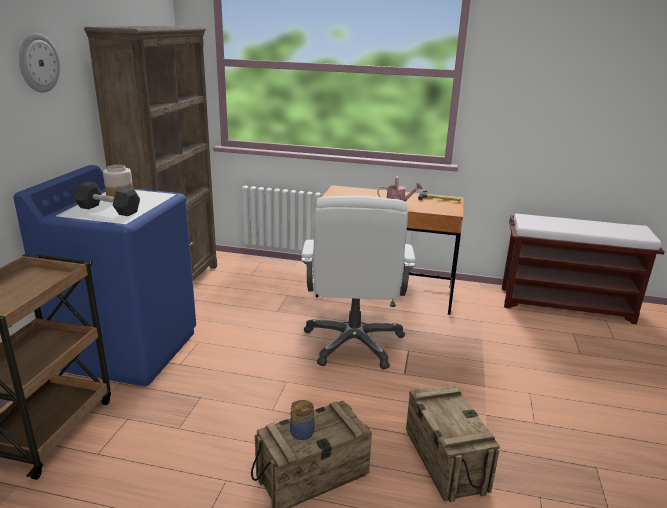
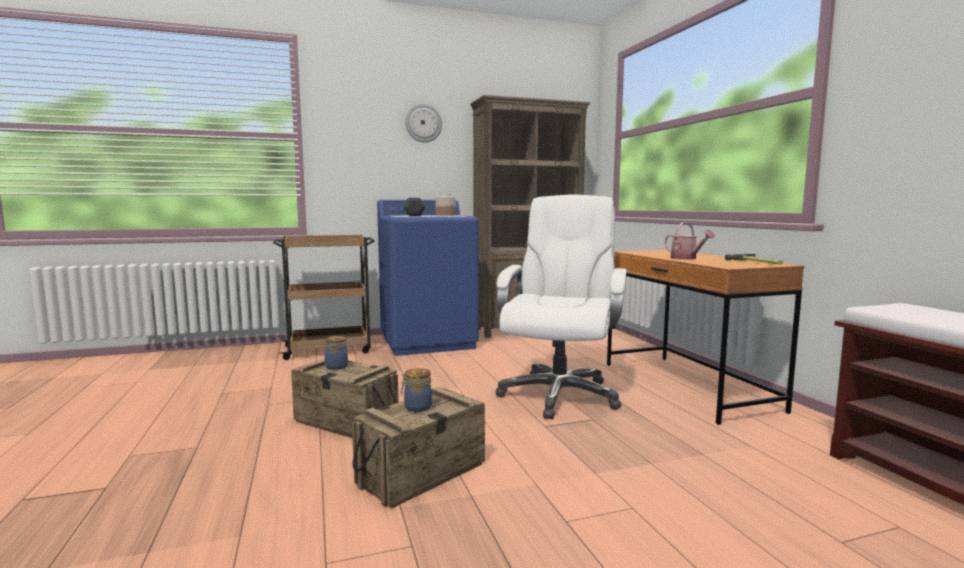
camera: 60 degrees right, 15 degrees down
white office chair [301,196,416,370] -> white office chair turned 135 degrees clockwise [496,194,627,419]
none -> jar [401,368,432,412]

